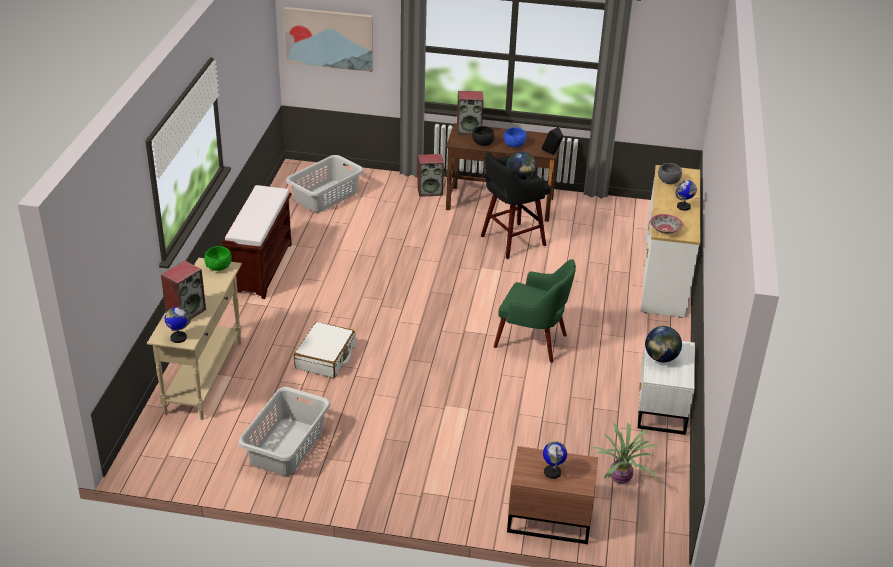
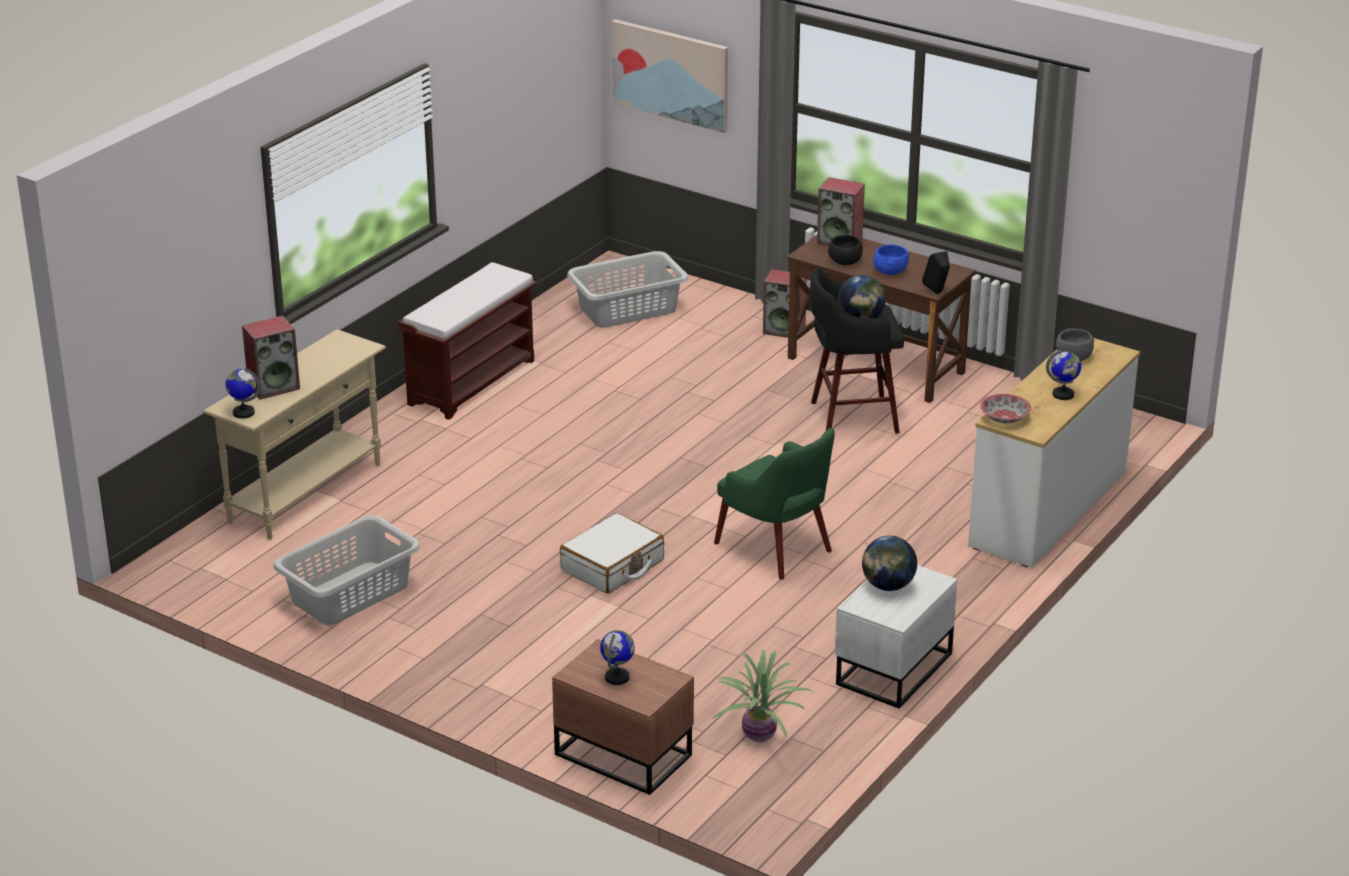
camera: 25 degrees right, 5 degrees down
green bowl [204,246,232,271] -> none
white suitcase [294,322,355,378] -> white suitcase moved to [560,513,664,593]

